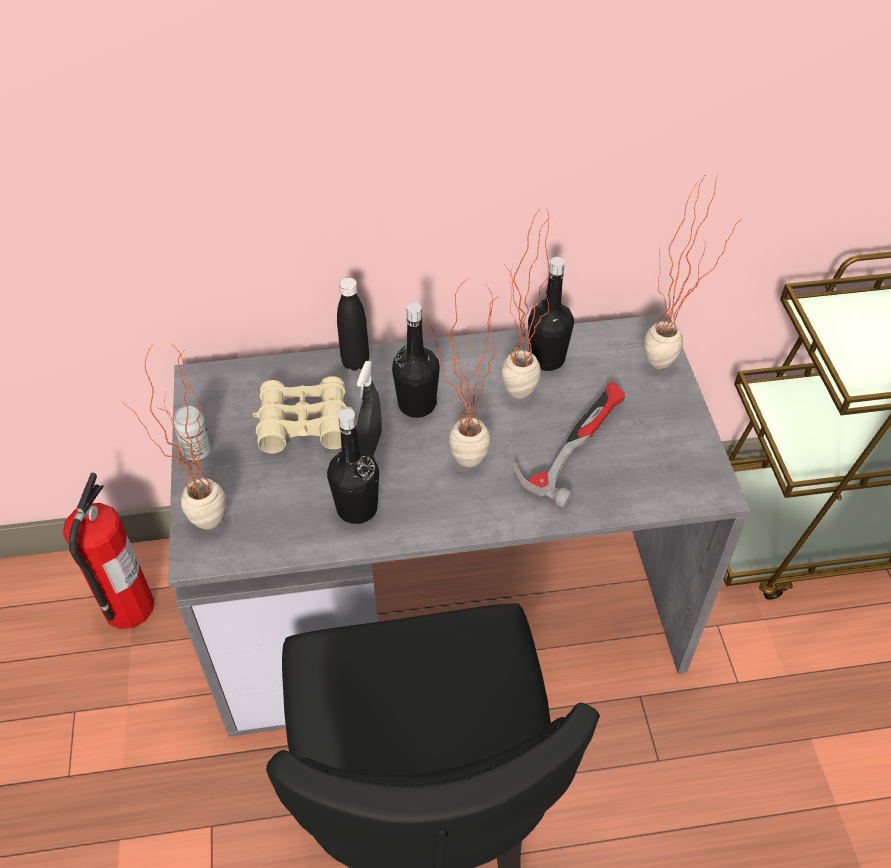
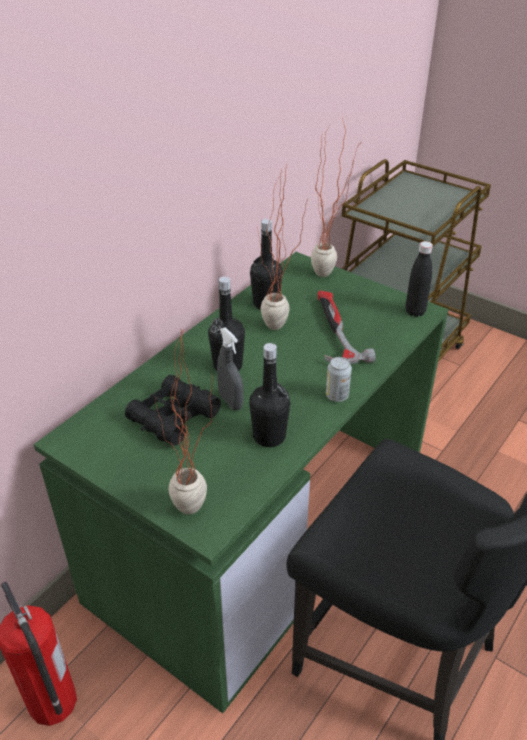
camera: 45 degrees left, 10 degrees down
grey desk [168,314,750,737] -> green desk [34,252,449,713]
can [173,406,212,460] -> can moved to [326,357,352,402]
beige binoculars [253,376,353,453] -> black binoculars [125,375,221,446]
black bottle [337,277,369,371] -> black bottle moved to [405,241,433,317]
potted plant [426,279,497,467] -> none

